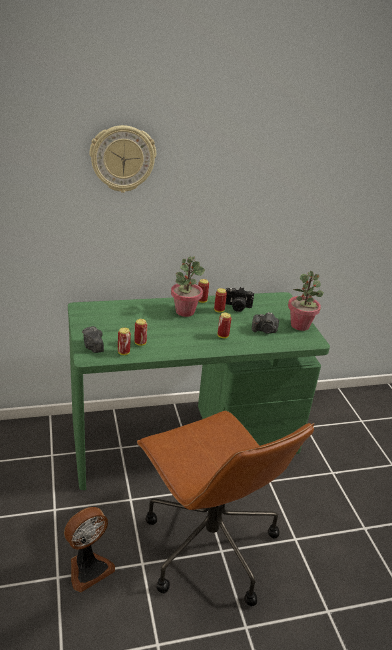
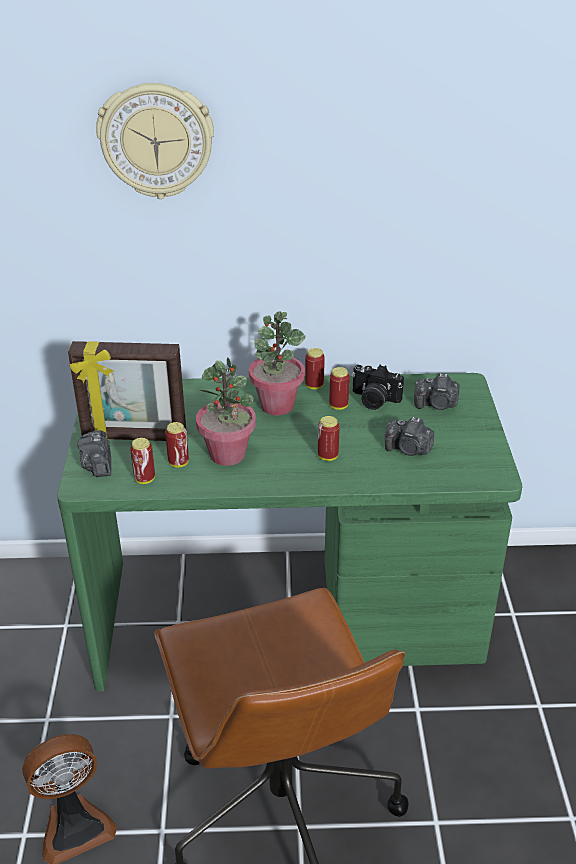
camera: 15 degrees right, 5 degrees up
potted plant [288,271,324,331] -> potted plant moved to [196,357,256,466]
none -> picture frame [68,341,186,441]
none -> camera [414,373,460,410]

